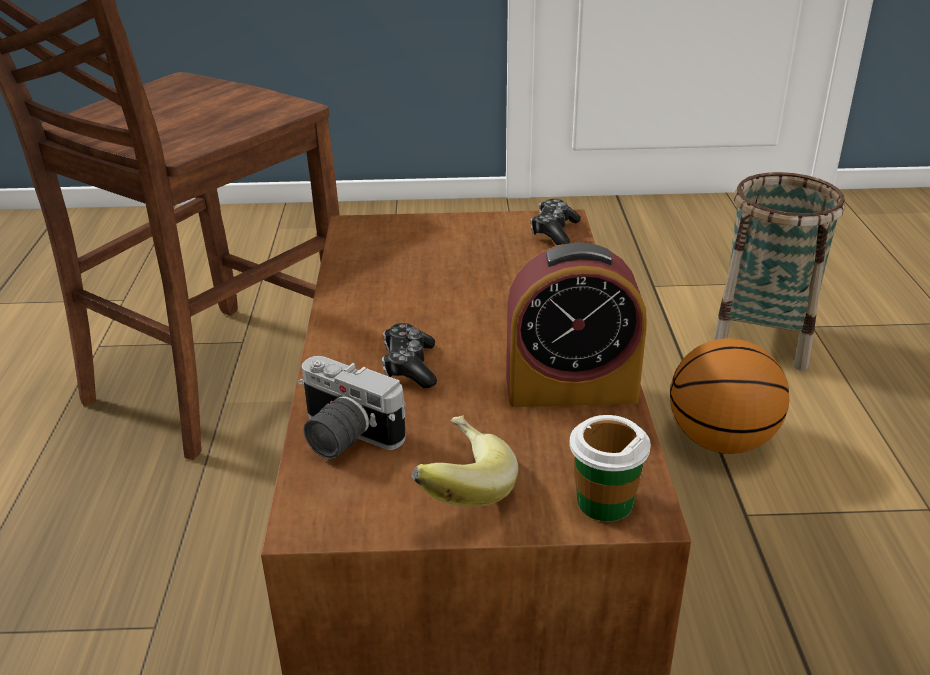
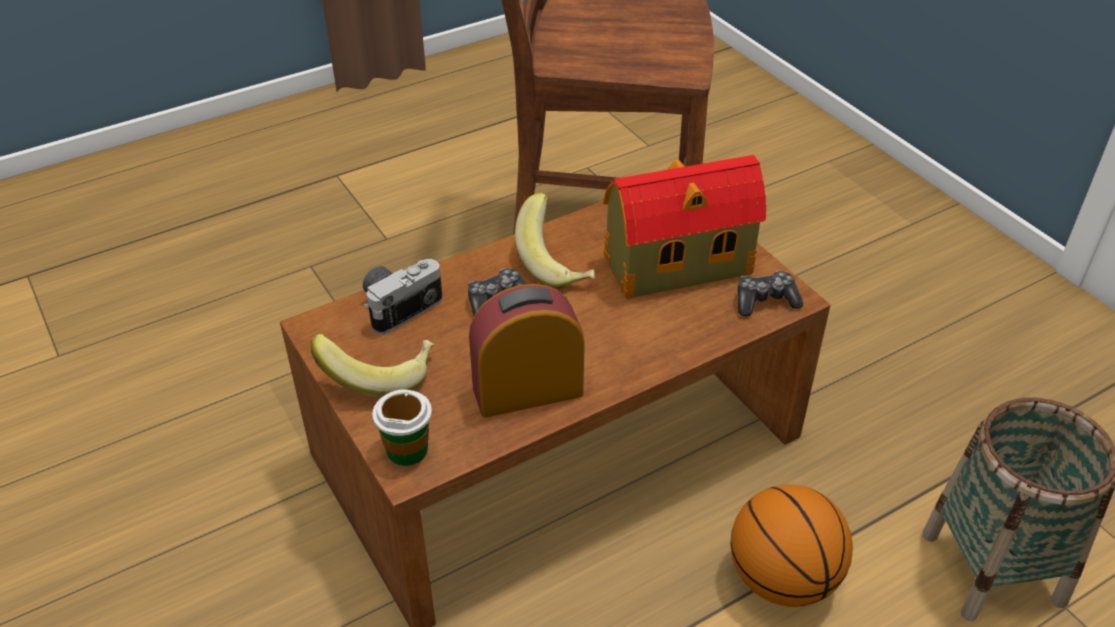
camera: 60 degrees right, 10 degrees up
camera [298,356,406,459] -> camera turned 45 degrees clockwise [362,259,443,335]
alarm clock [506,242,647,407] -> alarm clock turned 105 degrees clockwise [469,284,585,418]
none -> banana [515,193,595,288]
none -> toy house [603,155,766,299]

